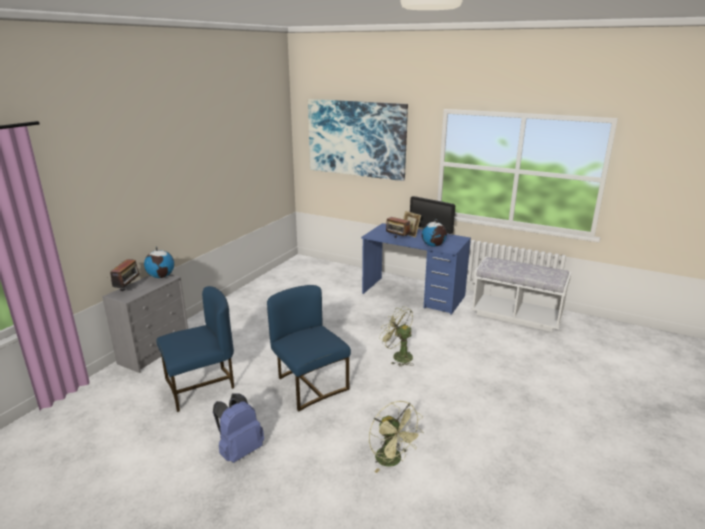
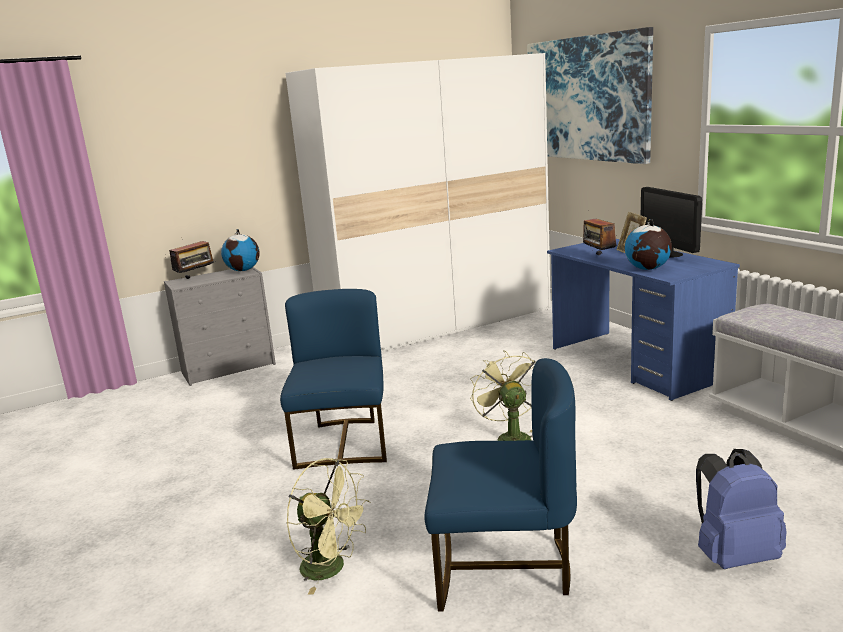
camera: 35 degrees right, 5 degrees down
blue chair [156,286,234,412] -> blue chair moved to [425,358,577,611]
blue backpack [213,394,264,463] -> blue backpack moved to [696,449,787,569]
green fan [369,401,423,473] -> green fan turned 60 degrees counterclockwise [286,458,370,595]
none -> white wardrobe [286,53,551,352]

